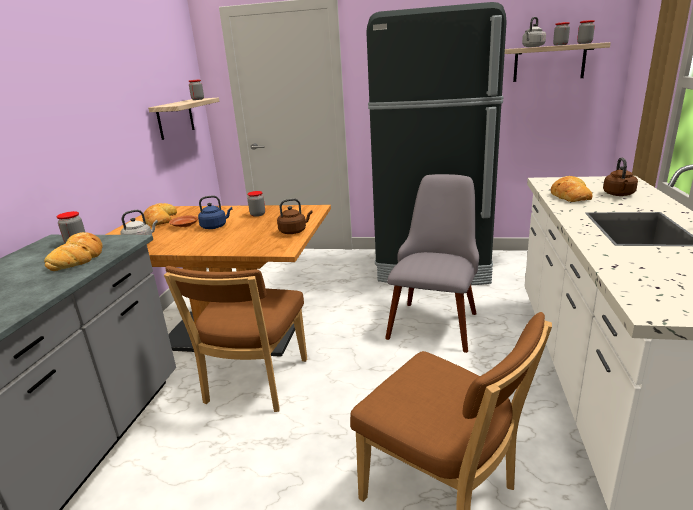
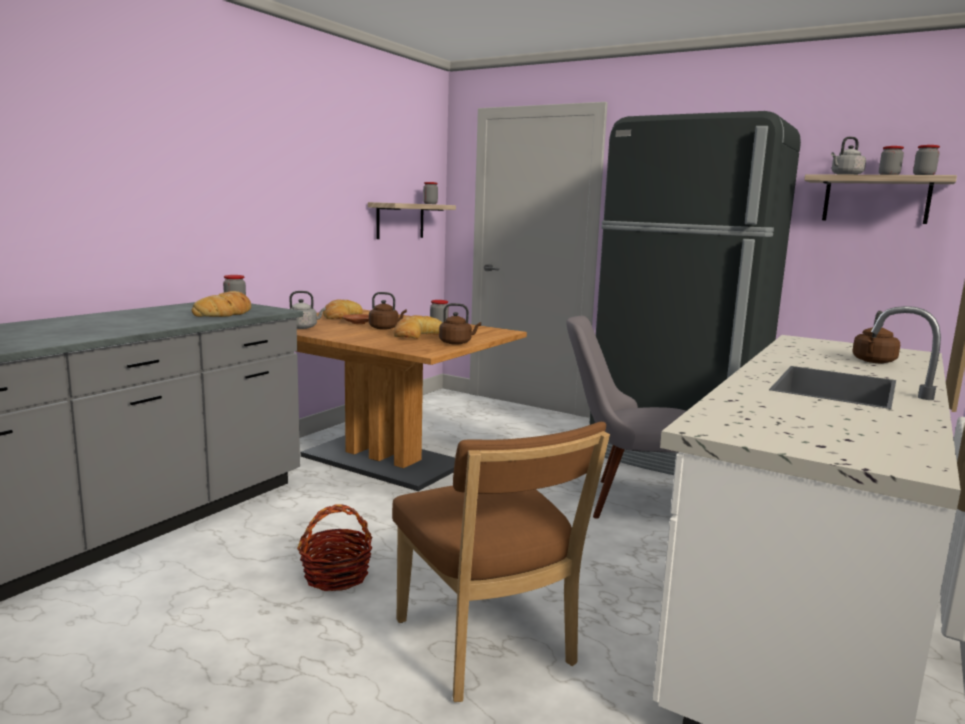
camera: 20 degrees right, 10 degrees down
brown chair [164,266,307,412] -> none
blue kettle [198,195,232,229] -> brown kettle [369,292,407,330]
grey chair [385,174,479,353] -> grey chair turned 120 degrees counterclockwise [566,316,686,518]
bread [551,176,593,202] -> bread moved to [394,315,442,339]
none -> basket [297,504,373,591]

